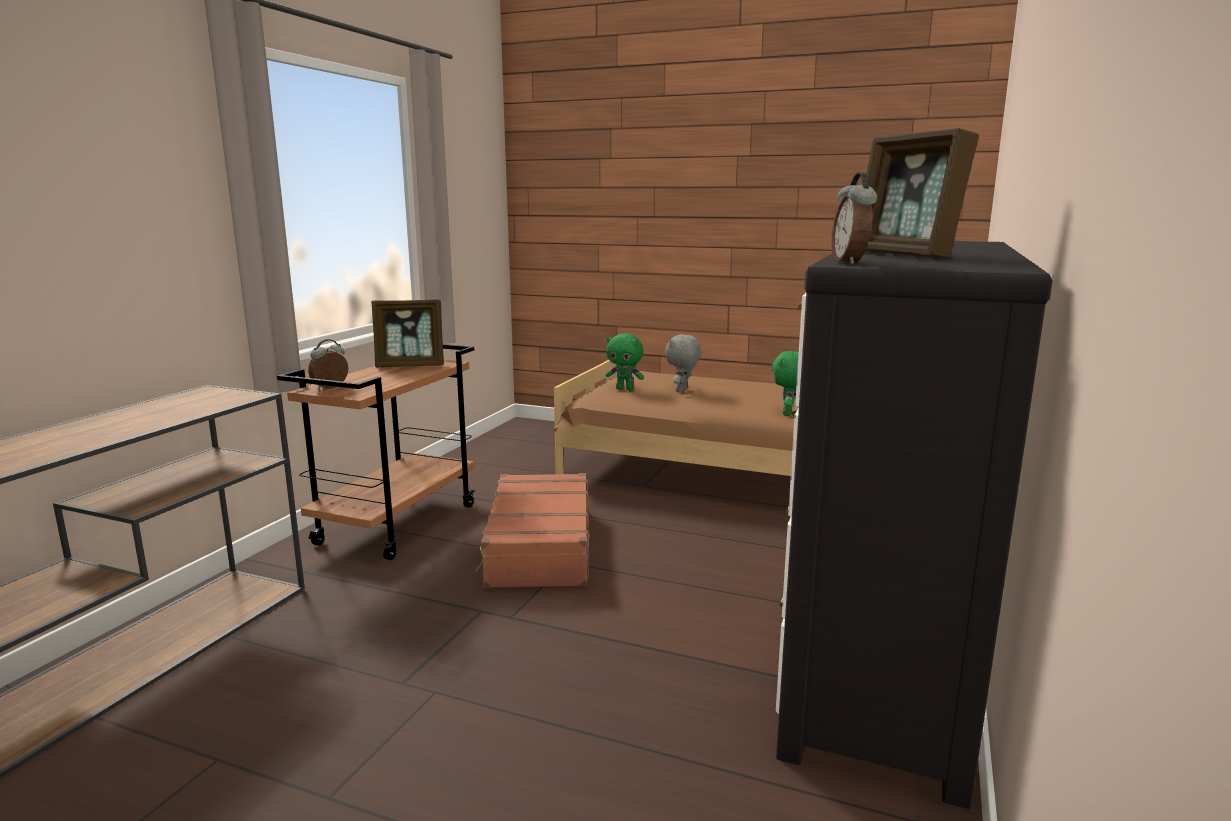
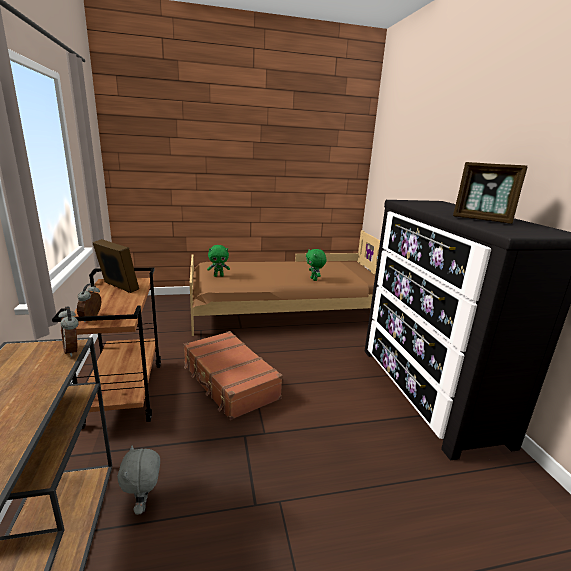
camera: 35 degrees left, 5 degrees up
picture frame [371,299,444,367] -> picture frame turned 105 degrees counterclockwise [93,239,139,293]
grey plush toy [665,334,701,393] -> grey plush toy moved to [118,445,160,515]
alarm clock [831,172,877,265] -> alarm clock moved to [58,306,79,357]

